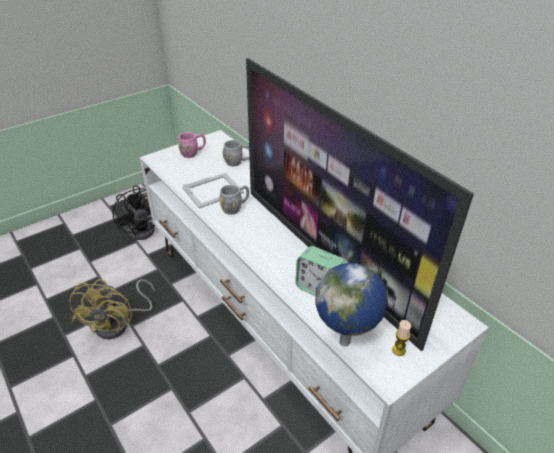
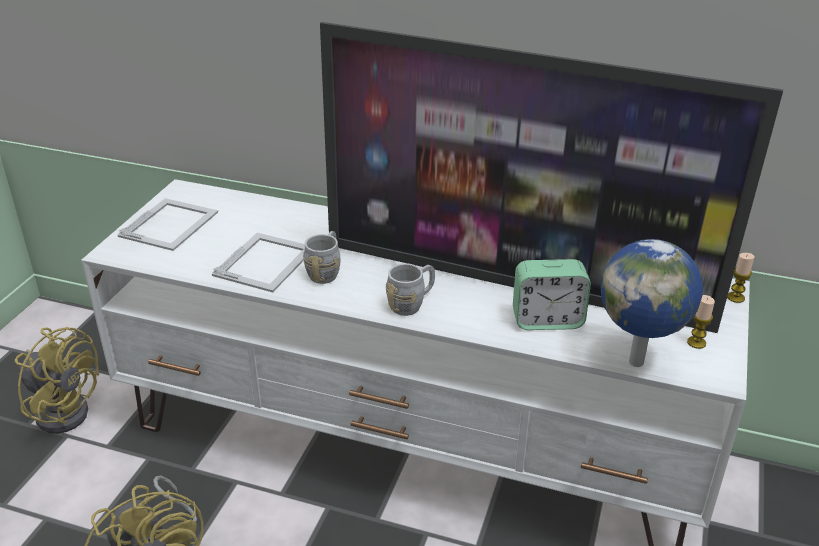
camera: 35 degrees left, 5 degrees down
black fan [112,185,155,240] -> yellow fan [15,327,99,434]
pink mug [178,132,206,158] -> picture frame [118,198,218,251]
grey mug [223,140,250,166] -> grey mug moved to [386,263,435,316]
none -> candle [727,253,755,303]

